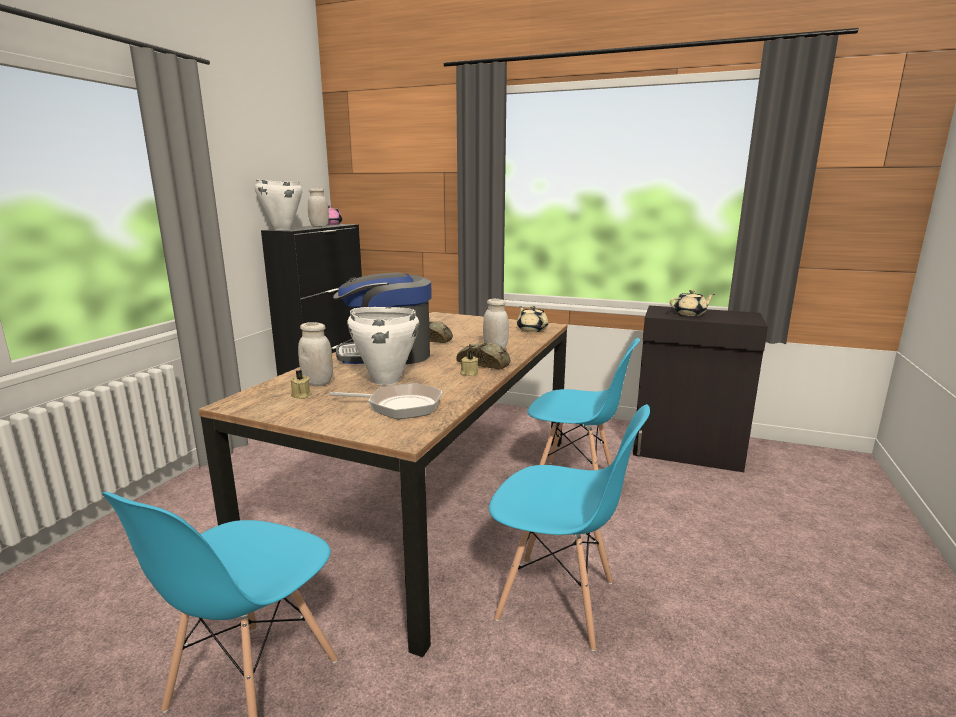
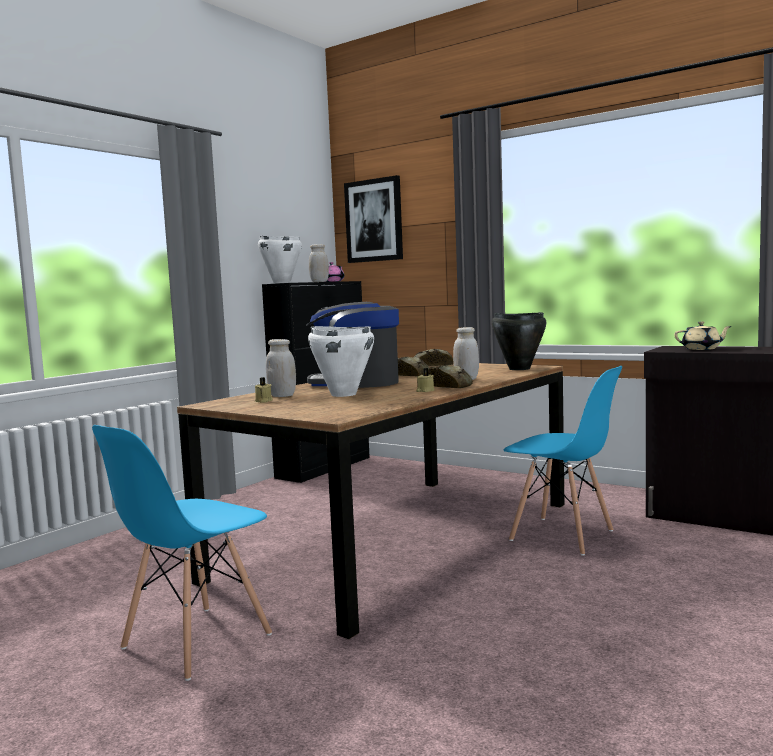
camera: 15 degrees right, 10 degrees down
frying pan [329,383,442,419] -> none
blue chair [489,404,650,651] -> none
beige teapot [517,306,548,332] -> black cooking pot [492,312,546,370]
none -> picture [344,175,403,263]
none -> bread [414,349,454,366]

